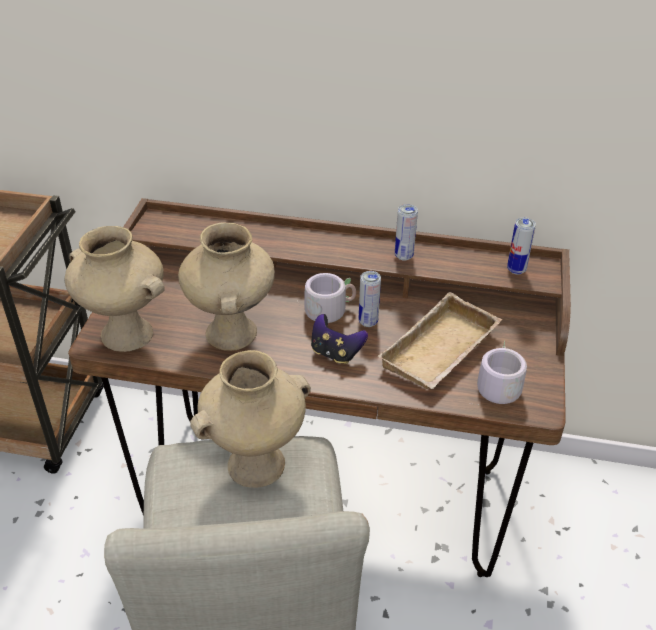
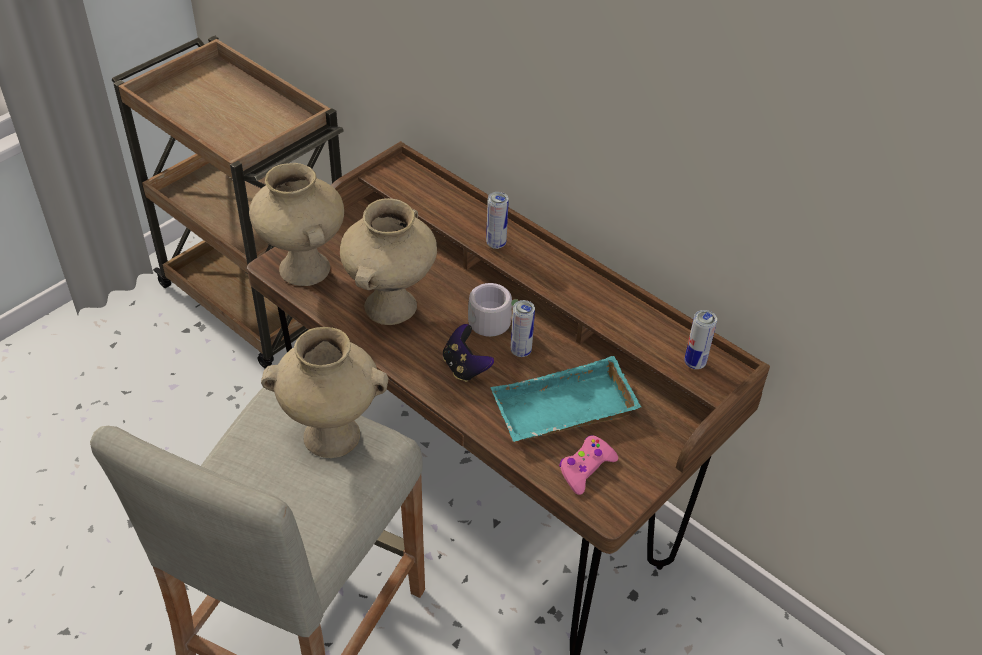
camera: 30 degrees right, 5 degrees up
beige tray [378,292,502,389] -> turquoise tray [490,356,641,442]
can [395,204,418,260] -> can moved to [486,192,509,249]
grey mug [469,341,527,405] -> pink game controller [559,435,618,495]

